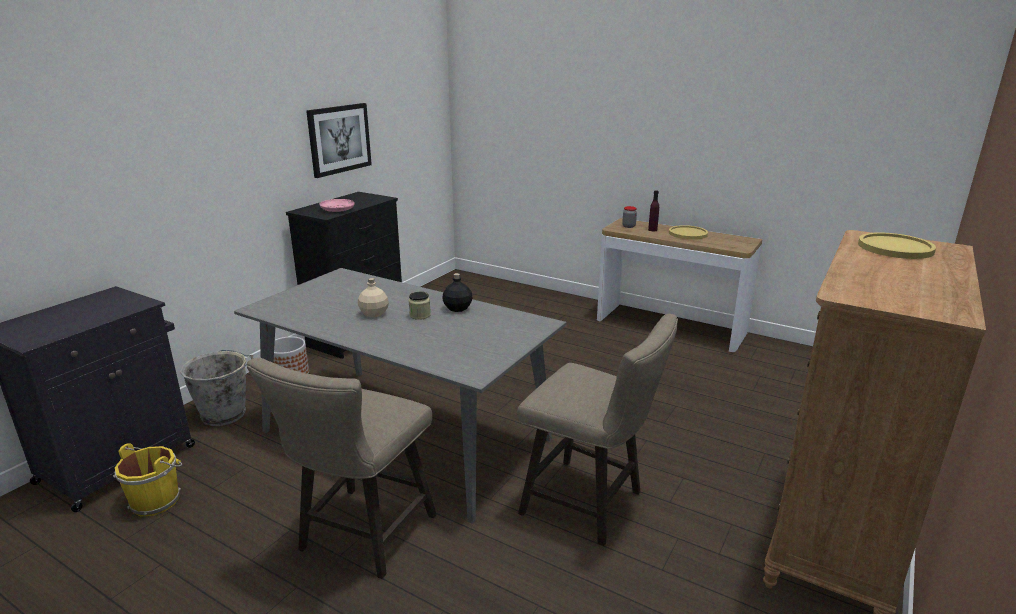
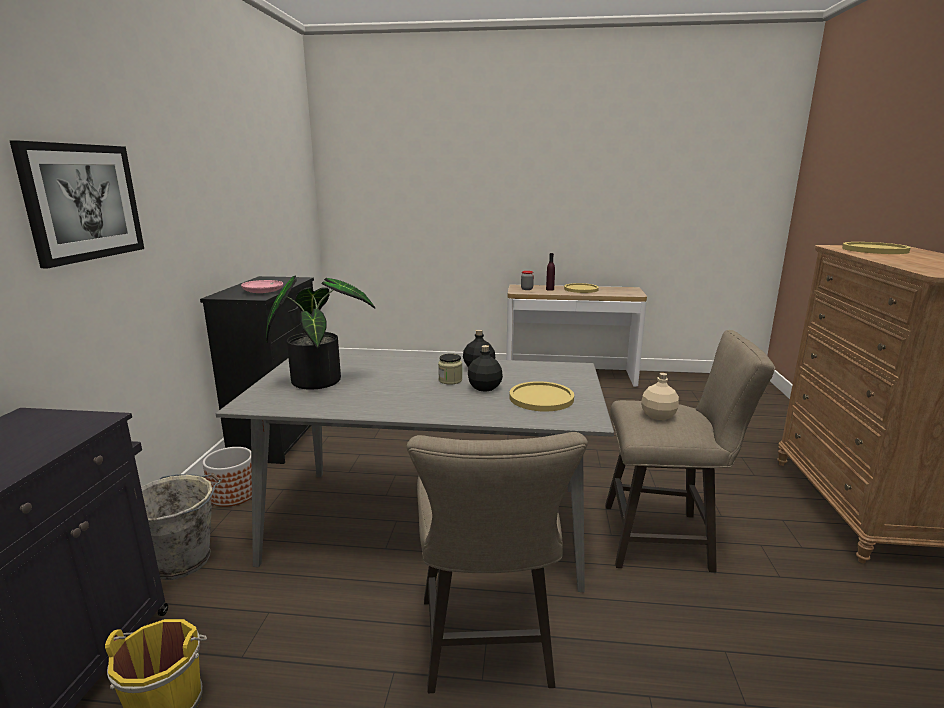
camera: 25 degrees left, 5 degrees down
picture [306,103,372,178] -> picture moved to [9,140,144,268]
beige bottle [358,278,389,317] -> beige bottle moved to [641,373,679,420]
none -> potted plant [266,275,375,390]
none -> black bottle [468,345,503,392]
none -> yellow plate [509,381,574,411]

